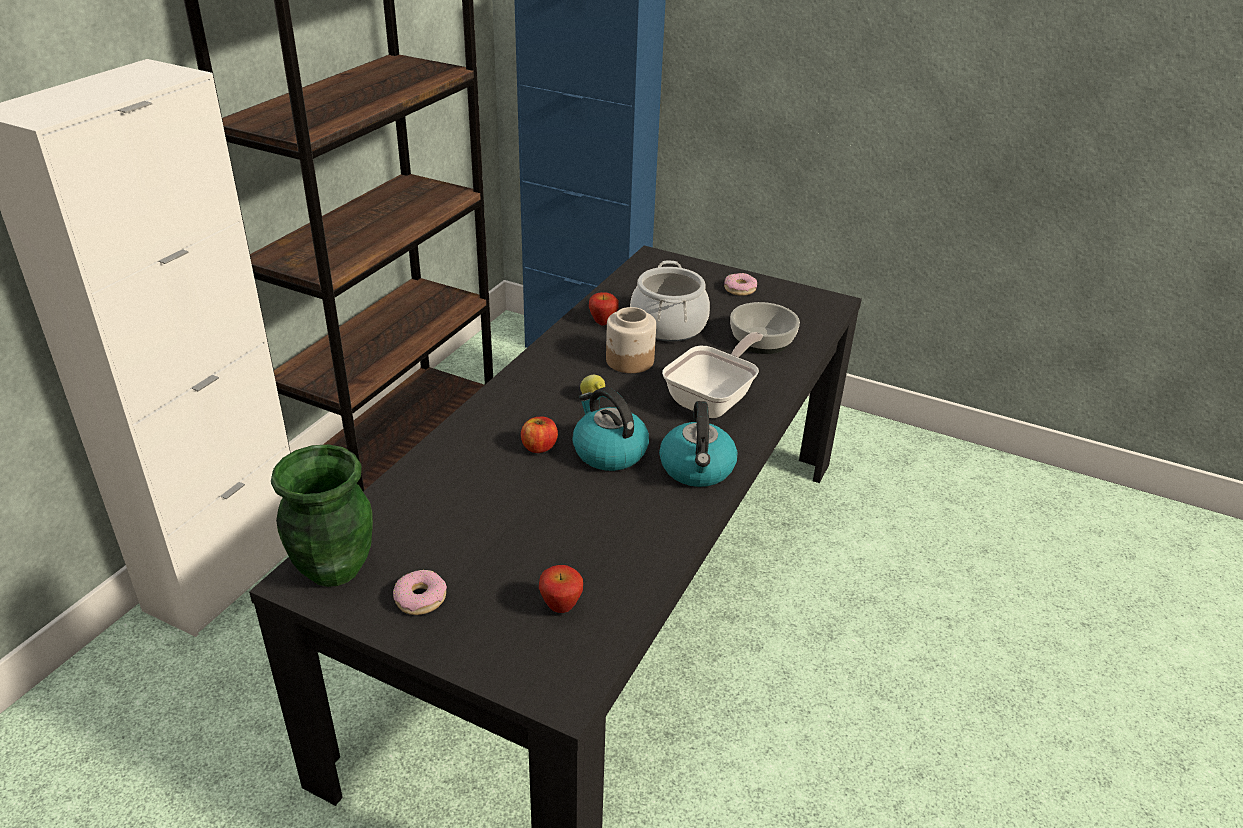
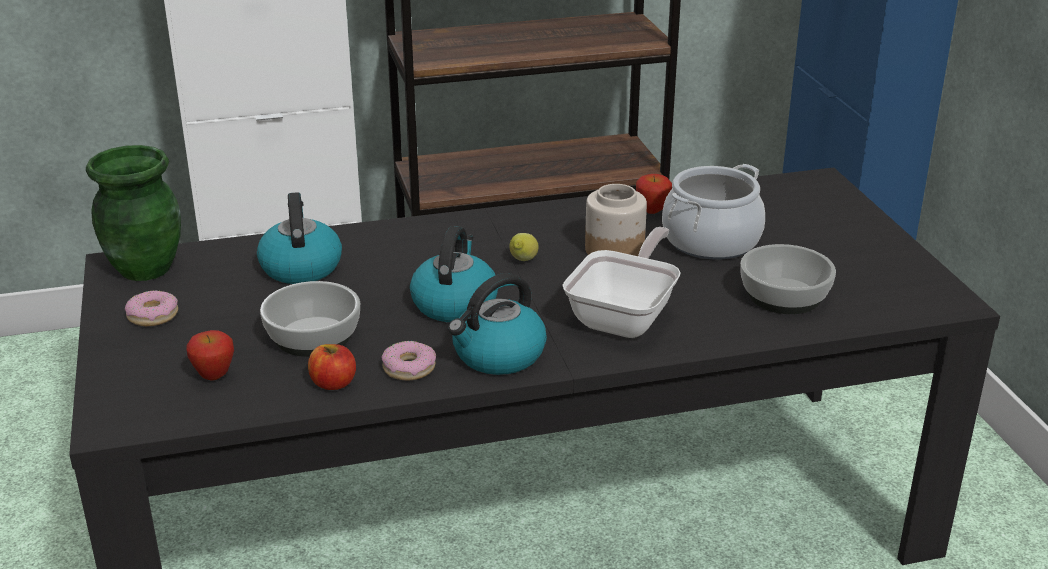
camera: 50 degrees right, 5 degrees down
apple [521,416,558,453] -> apple moved to [308,344,356,390]
frying pan [662,332,763,418] -> frying pan turned 60 degrees counterclockwise [562,227,681,338]
donut [724,273,757,296] -> donut moved to [381,341,436,380]
none -> kettle [257,192,342,284]
none -> bowl [260,281,360,357]

